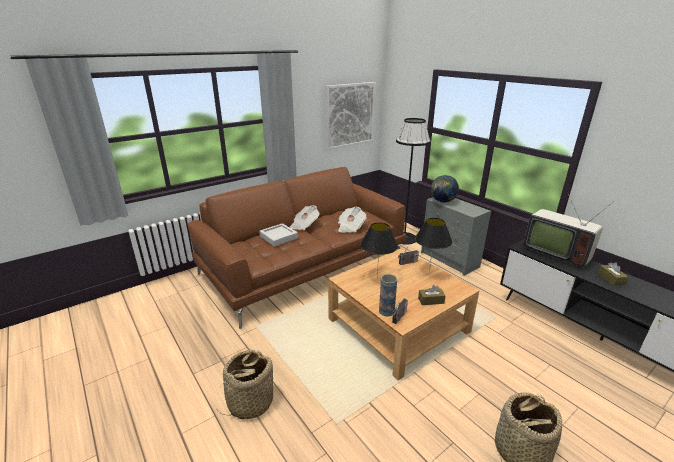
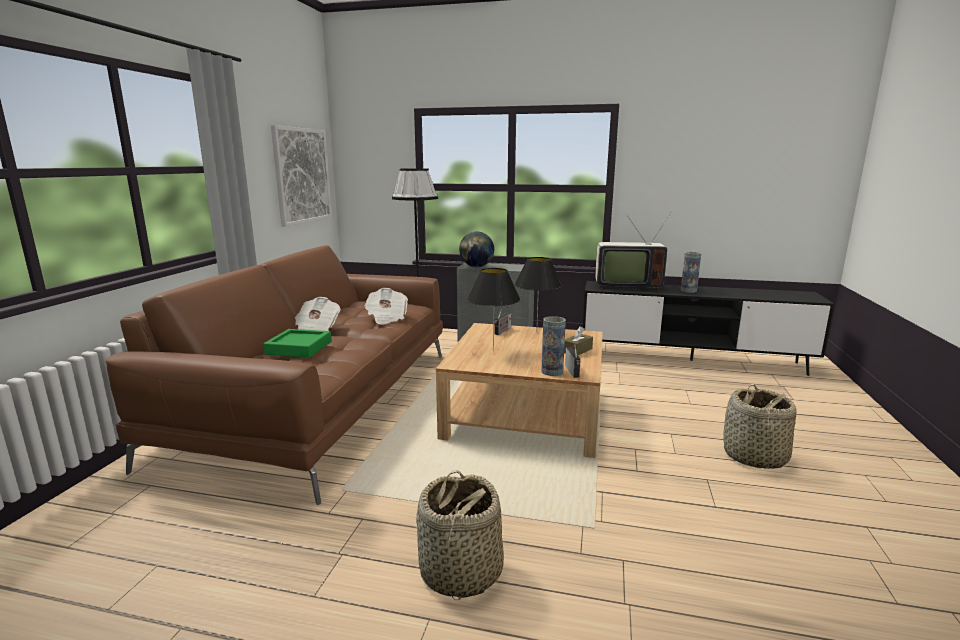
camera: 40 degrees left, 10 degrees down
grey tray [259,223,298,247] -> green tray [263,329,332,358]
brown tissue box [598,262,628,286] -> vase [681,252,701,293]

